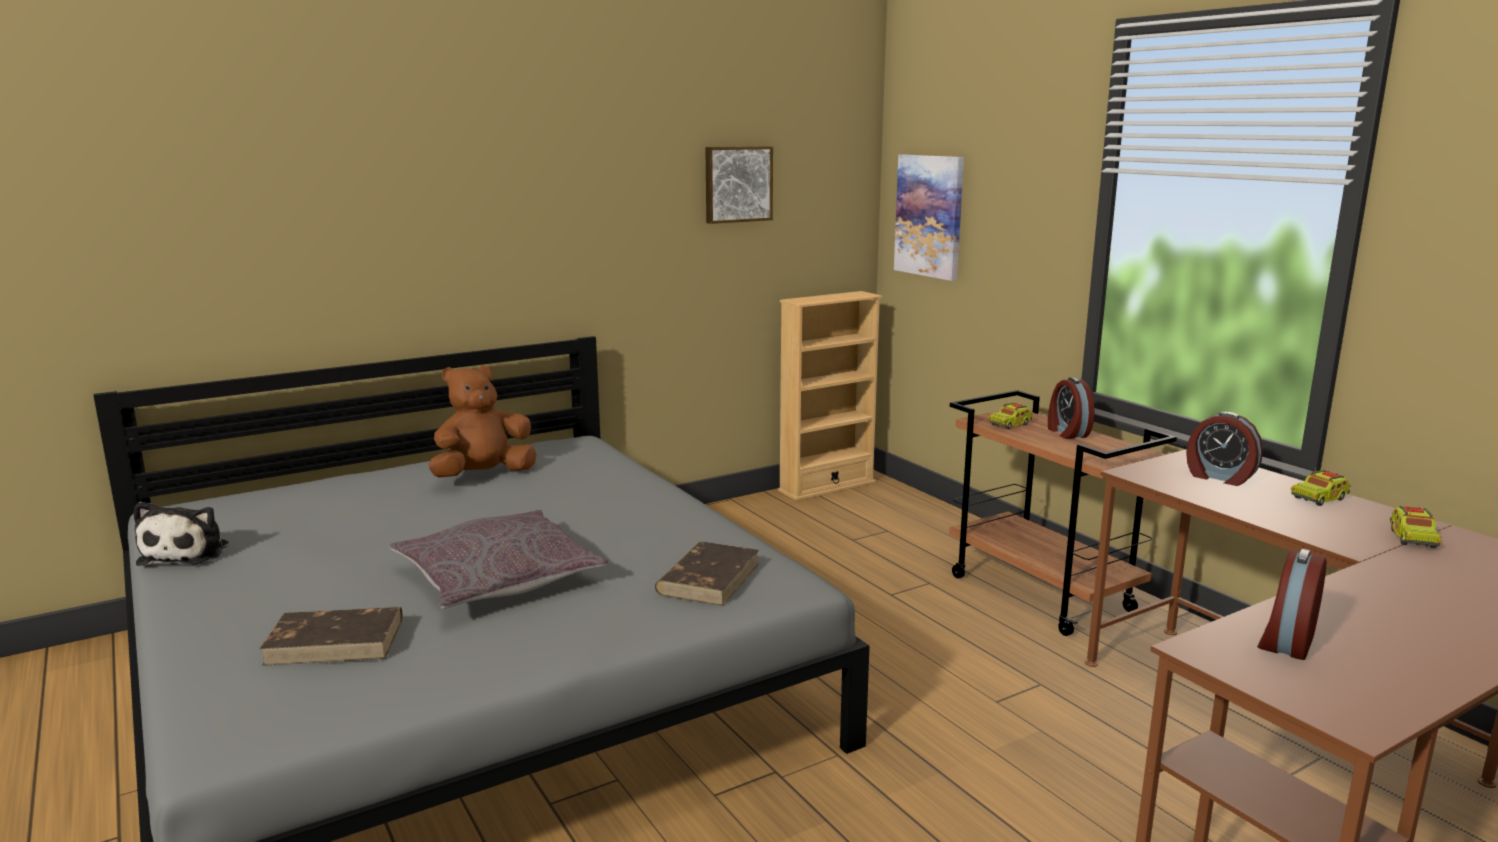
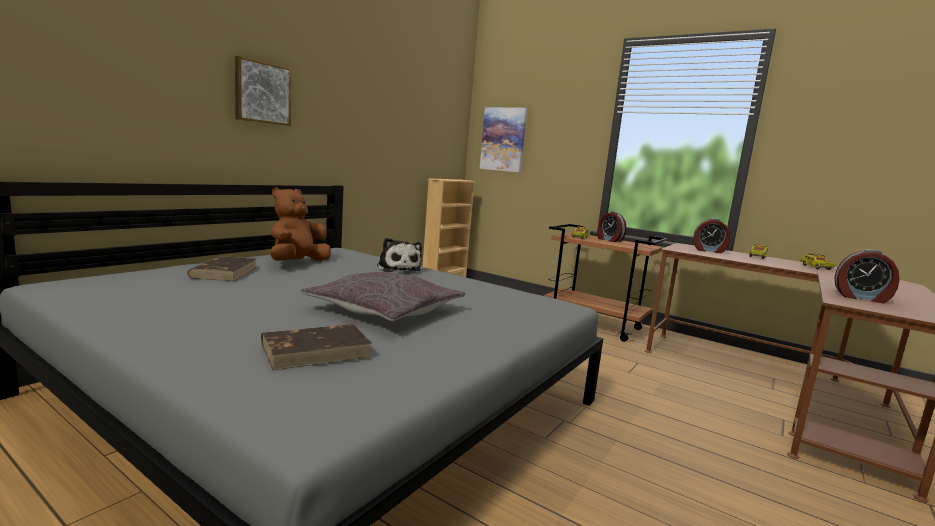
camera: 25 degrees left, 5 degrees down
plush toy [133,501,229,566] -> plush toy moved to [377,238,422,272]
brown book [655,542,759,606] -> brown book moved to [187,256,257,281]
picture [705,146,773,224] -> picture moved to [235,56,292,126]
alarm clock [1257,549,1327,660] -> alarm clock turned 75 degrees counterclockwise [834,249,900,303]

